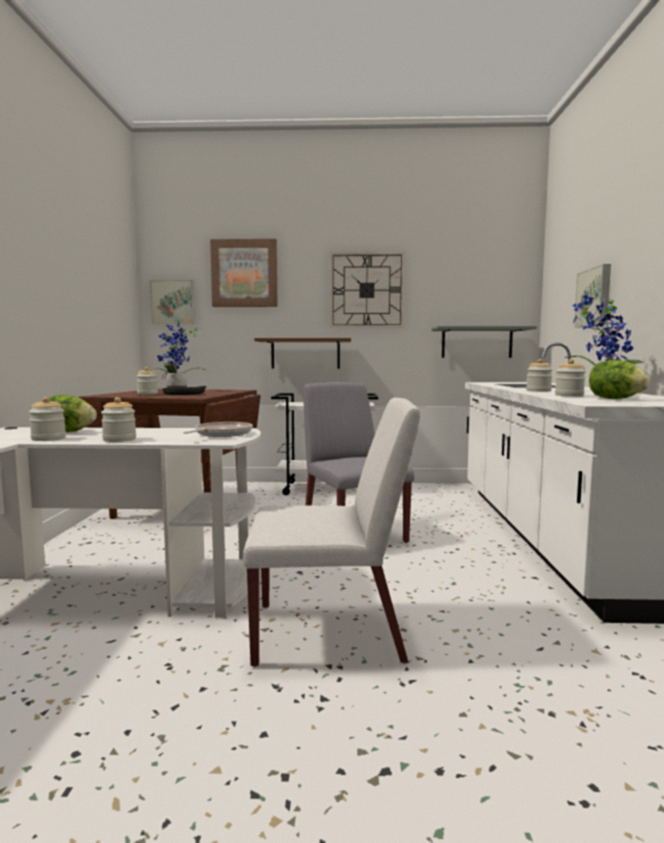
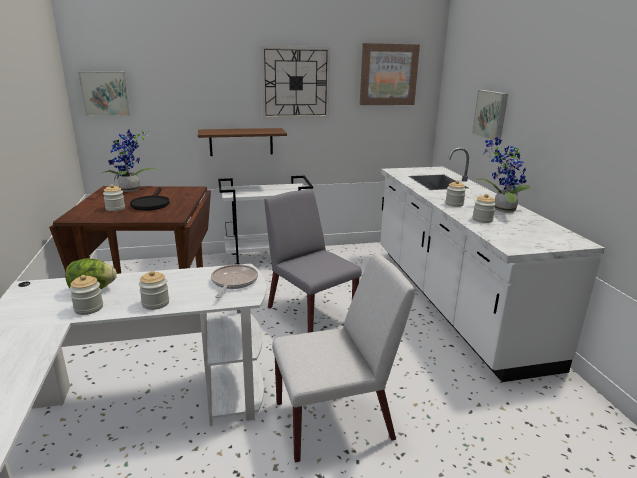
camera: 15 degrees left, 15 degrees up
picture [210,239,278,307] -> picture moved to [360,43,420,105]
grey shelf [431,326,537,358] -> none
lettuce [589,360,650,399] -> none

